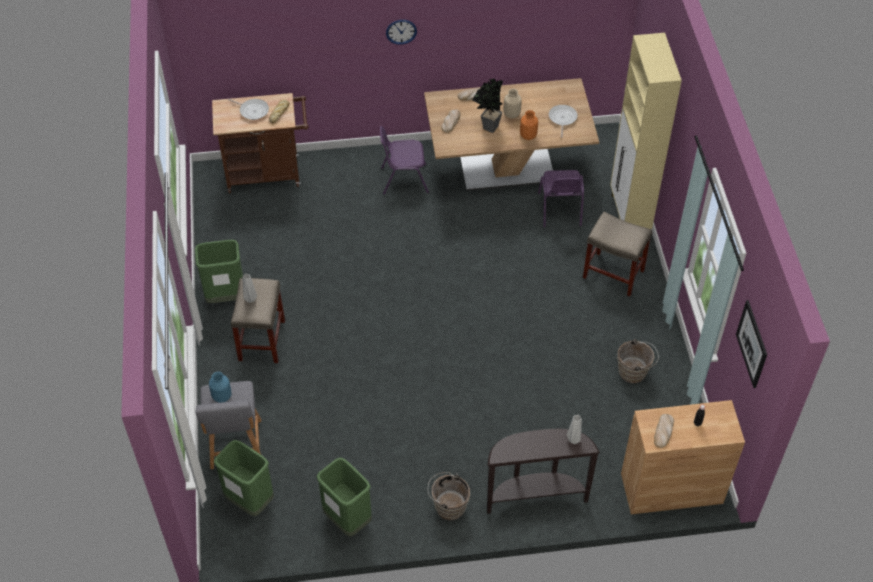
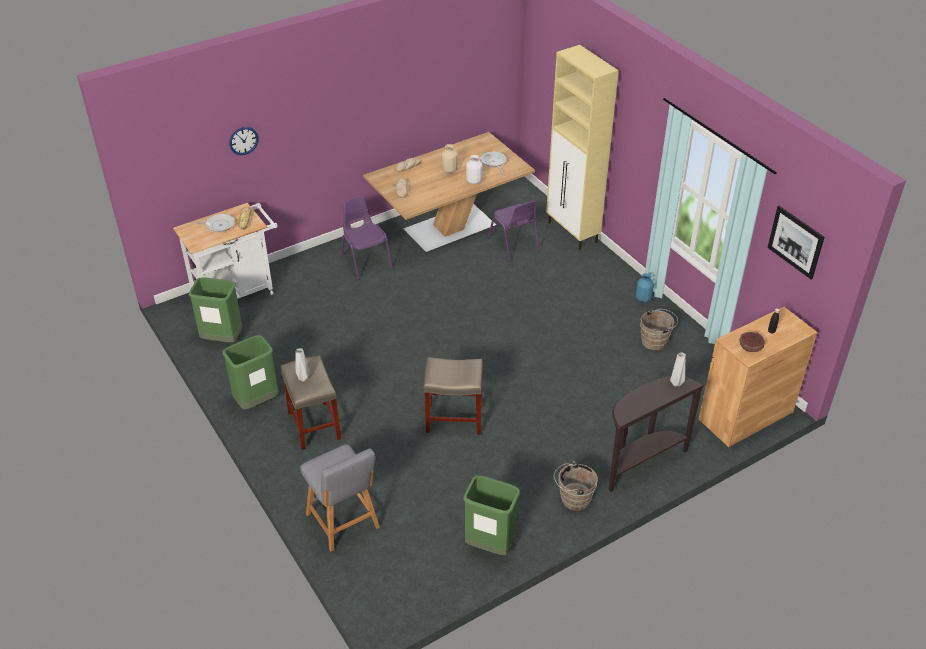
camera: 25 degrees left, 10 degrees down
blue vase [209,372,231,403] -> blue vase moved to [636,273,654,302]
brown cart [212,93,309,194] -> white cart [173,203,278,299]
green trash can [214,440,274,516] -> green trash can moved to [189,277,242,342]
purple chair [380,126,429,195] -> purple chair turned 90 degrees clockwise [341,196,392,280]
wall clock [386,20,417,45] -> wall clock moved to [229,127,258,155]
potted plant [472,78,503,133] -> none
orange vase [520,110,538,140] -> white vase [466,155,482,184]
beige stool [583,212,652,296] -> beige stool moved to [424,357,483,435]
bread [654,414,674,448] -> bowl [740,332,765,352]

